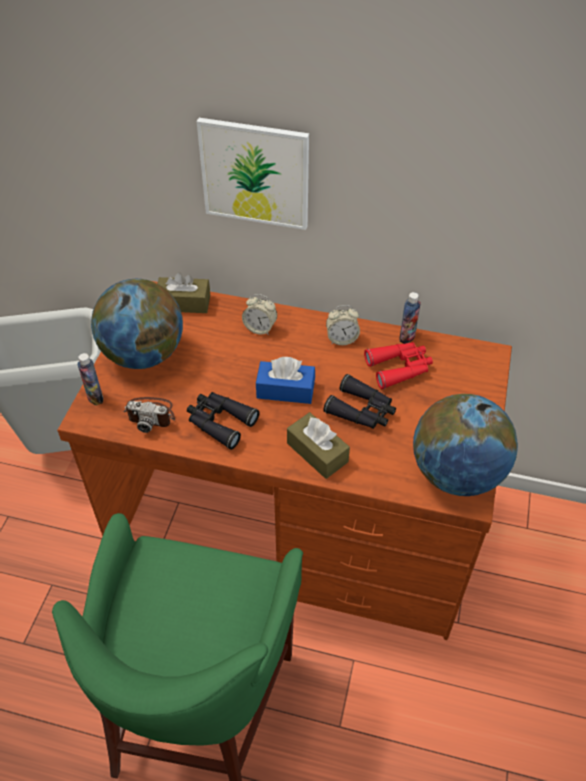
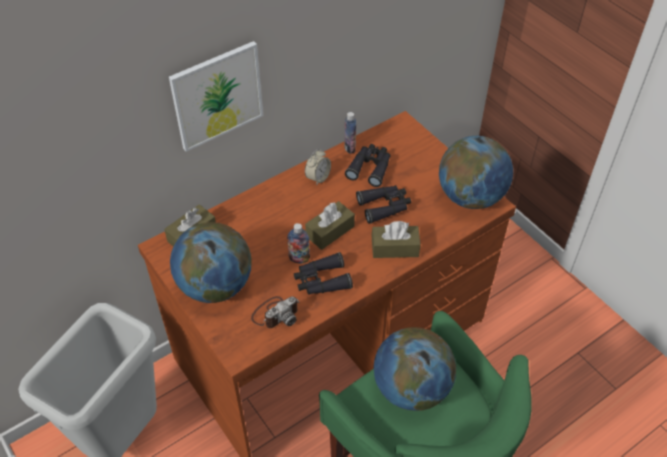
camera: 50 degrees left, 0 degrees up
bottle [77,353,103,406] -> bottle moved to [287,223,310,263]
alarm clock [242,294,277,335] -> none
blue tissue box [256,357,315,404] -> brown tissue box [305,201,355,250]
red binoculars [364,342,433,389] -> black binoculars [345,144,391,187]
none -> globe [374,327,456,411]

